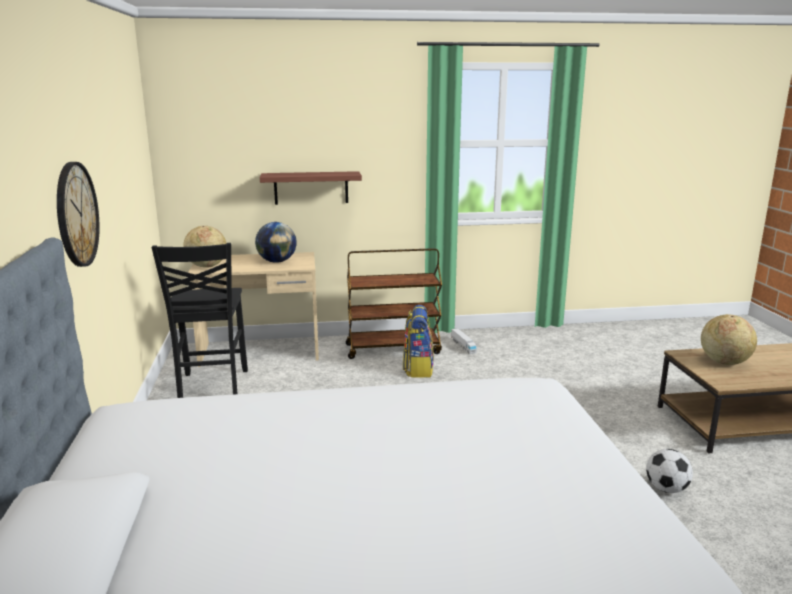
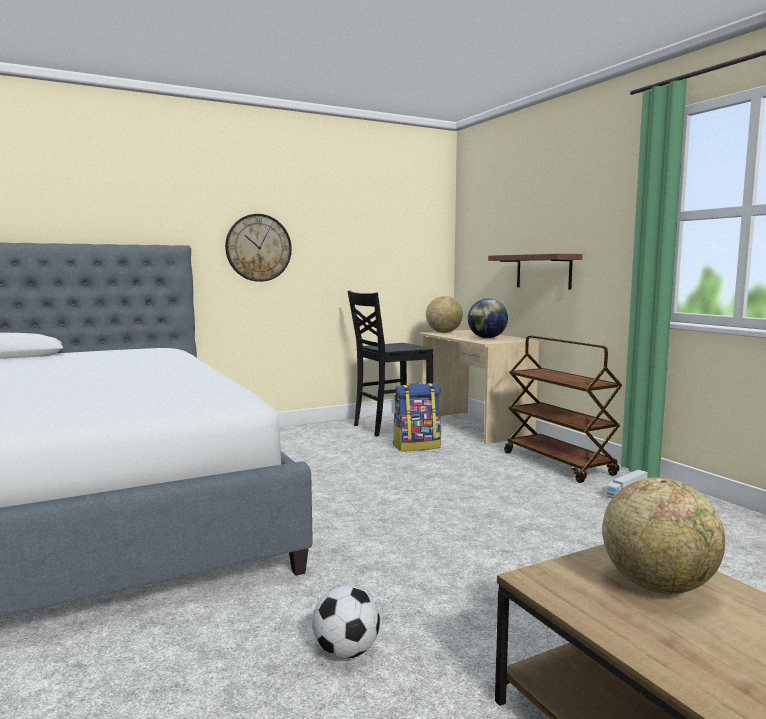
camera: 70 degrees right, 10 degrees down
backpack [403,305,434,378] -> backpack moved to [393,383,441,452]

